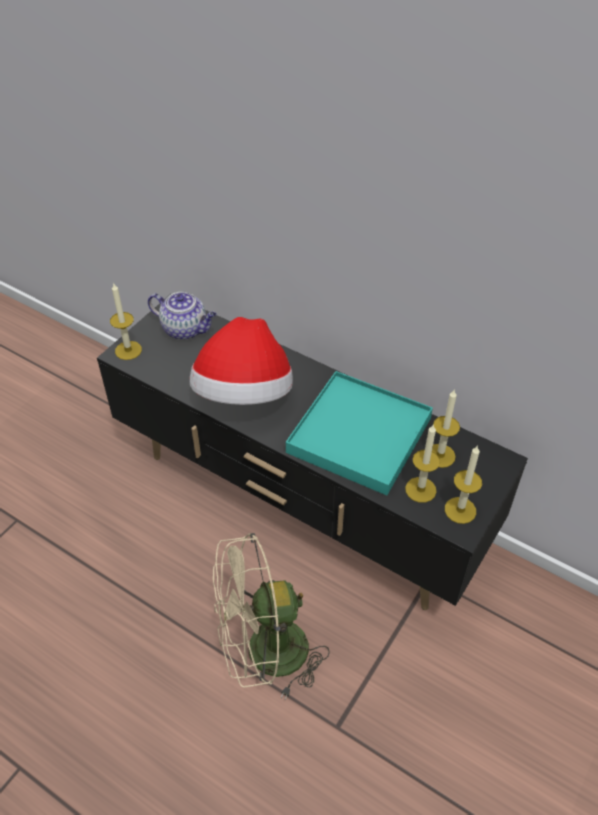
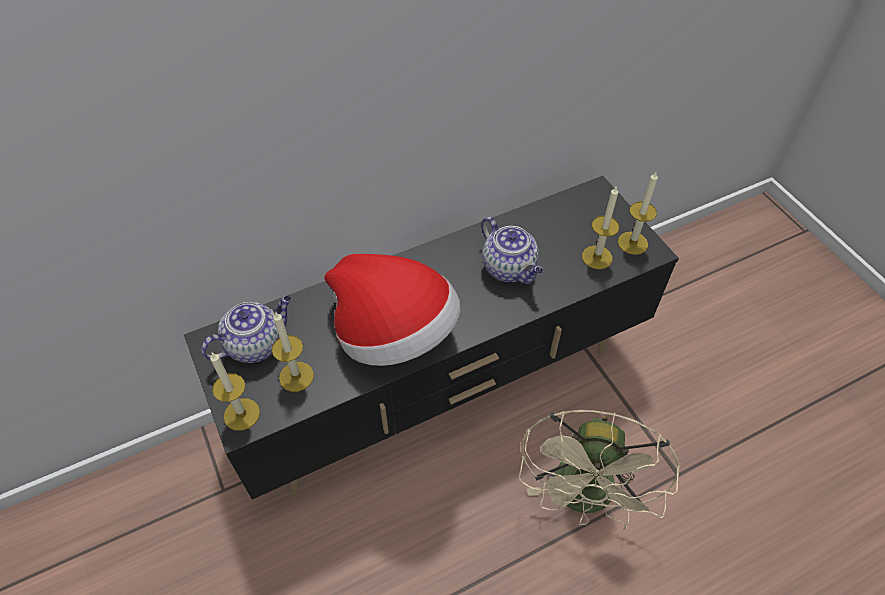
camera: 60 degrees left, 5 degrees up
turquoise tray [286,371,433,495] -> teapot [481,216,543,284]
candle [432,390,460,468] -> candle moved to [272,311,314,392]

